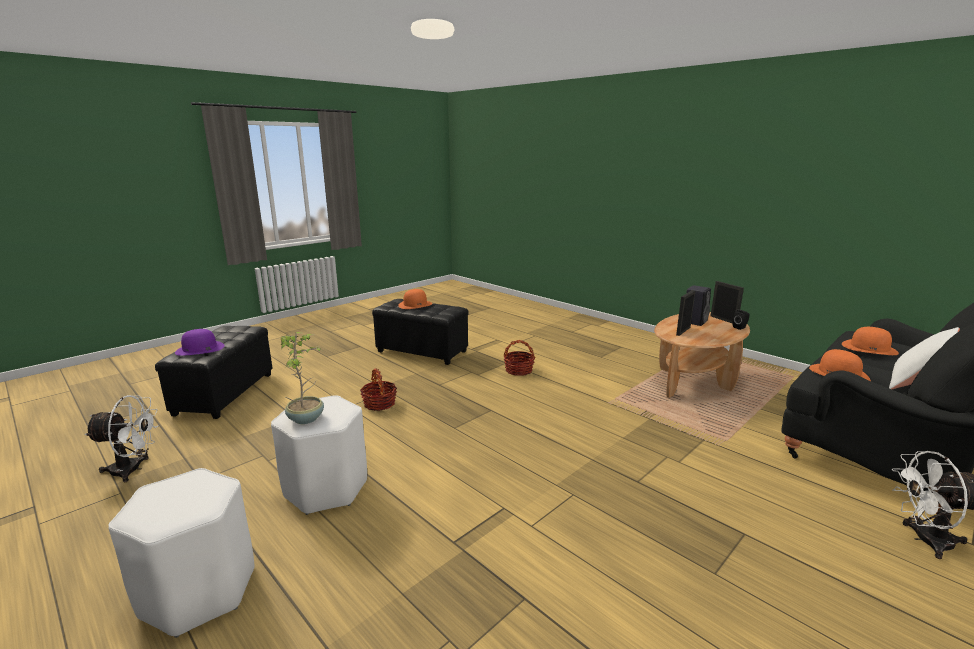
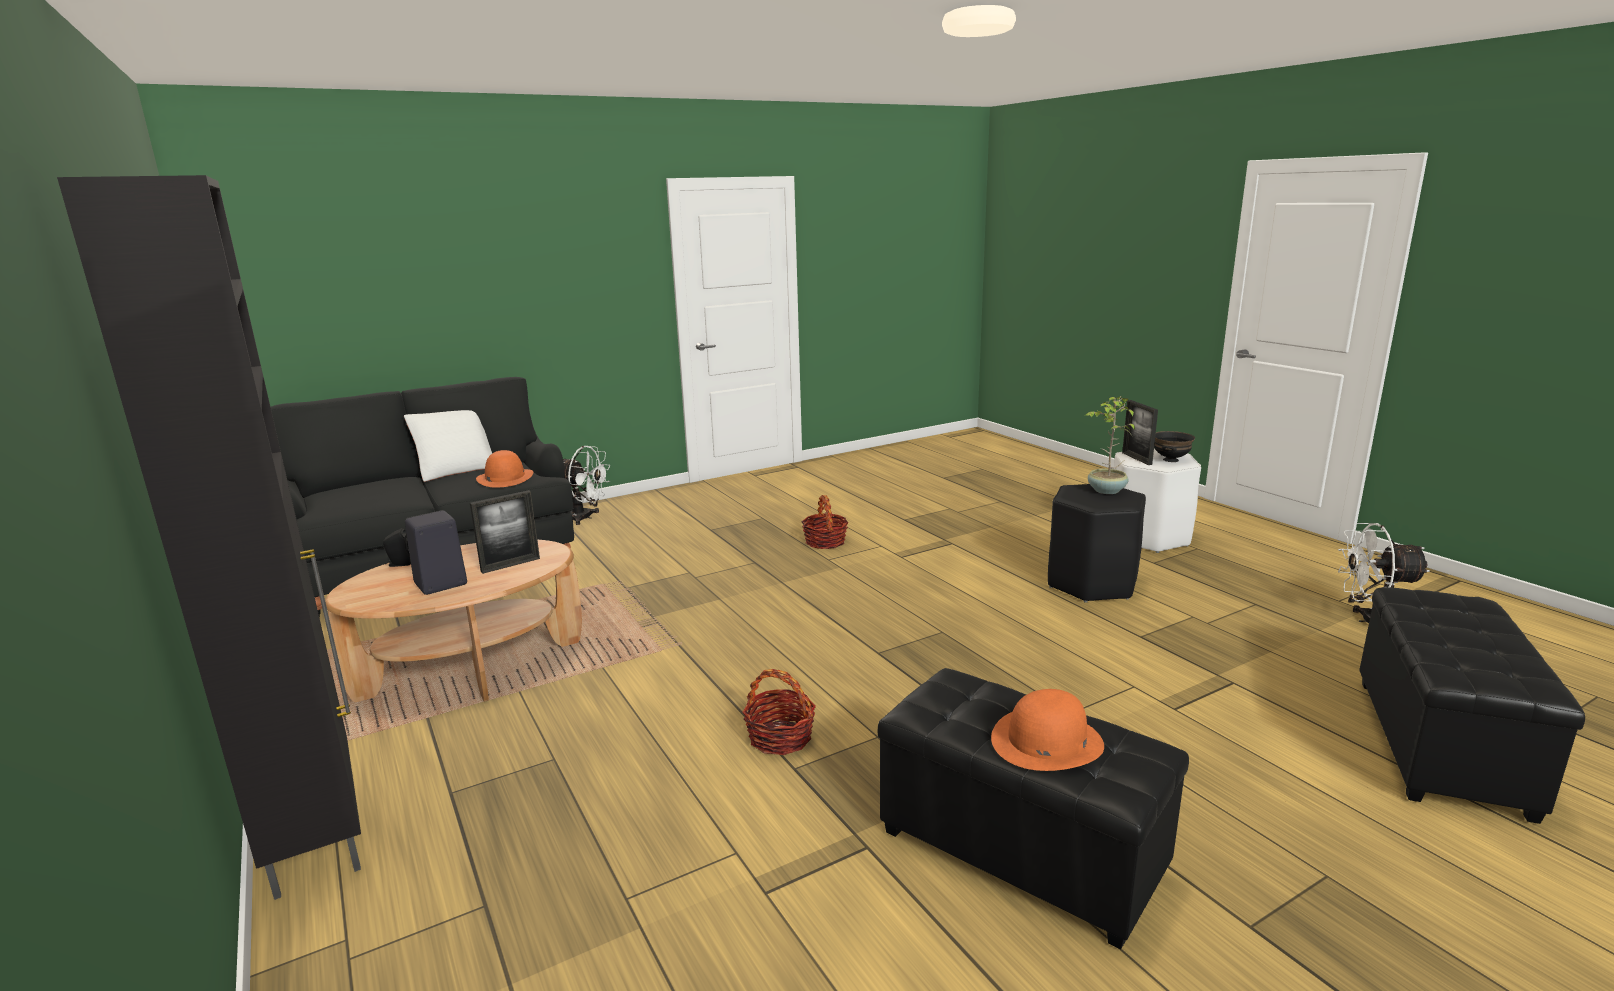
camera: 165 degrees left, 0 degrees up
purple hat [175,329,225,356] -> none
white stool [271,395,367,515] -> black stool [1048,484,1146,603]
basket [360,369,397,411] -> basket moved to [801,495,848,549]
picture frame [711,281,744,324] -> picture frame moved to [1122,400,1158,465]
orange hat [842,327,899,355] -> none
none -> black cabinet [57,175,361,900]
none -> black bowl [1154,431,1195,462]

